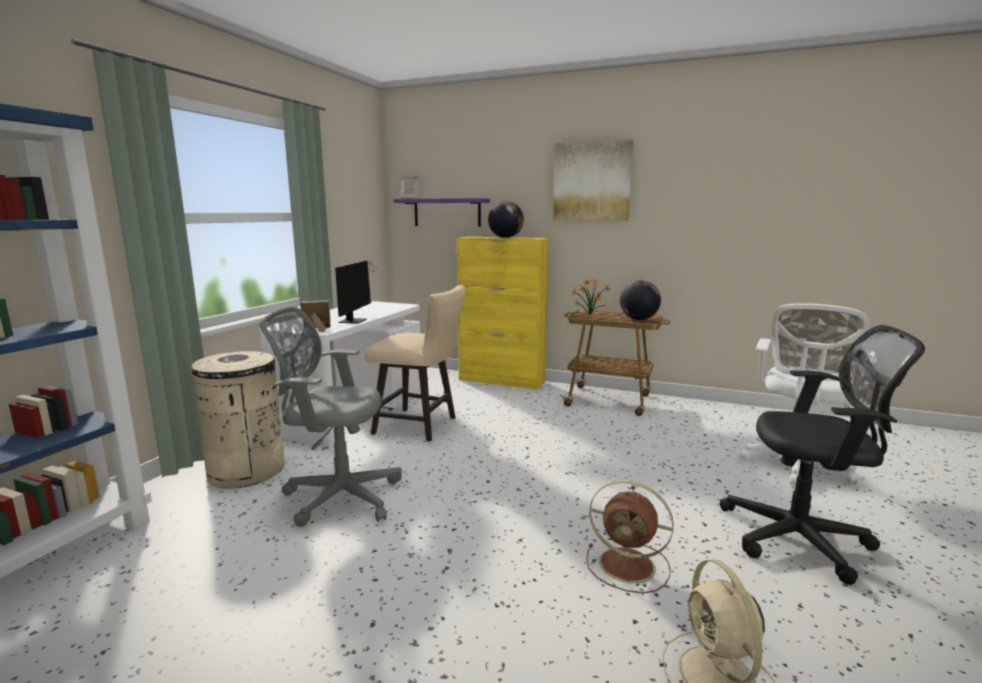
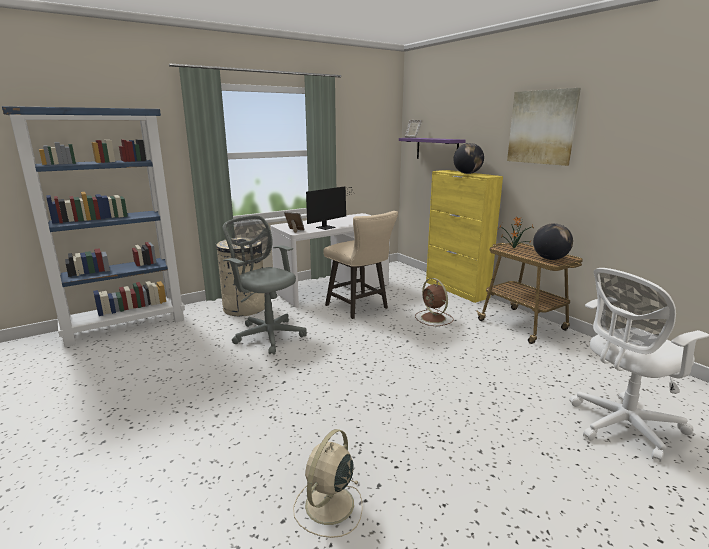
camera: 35 degrees right, 5 degrees up
brown fan [586,480,674,593] -> brown fan moved to [415,278,454,326]
black office chair [720,325,925,585] -> none

